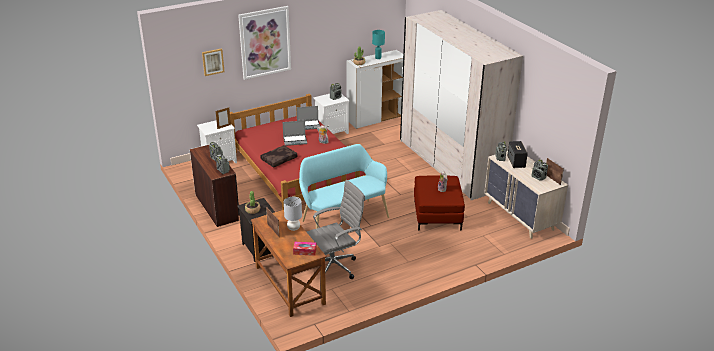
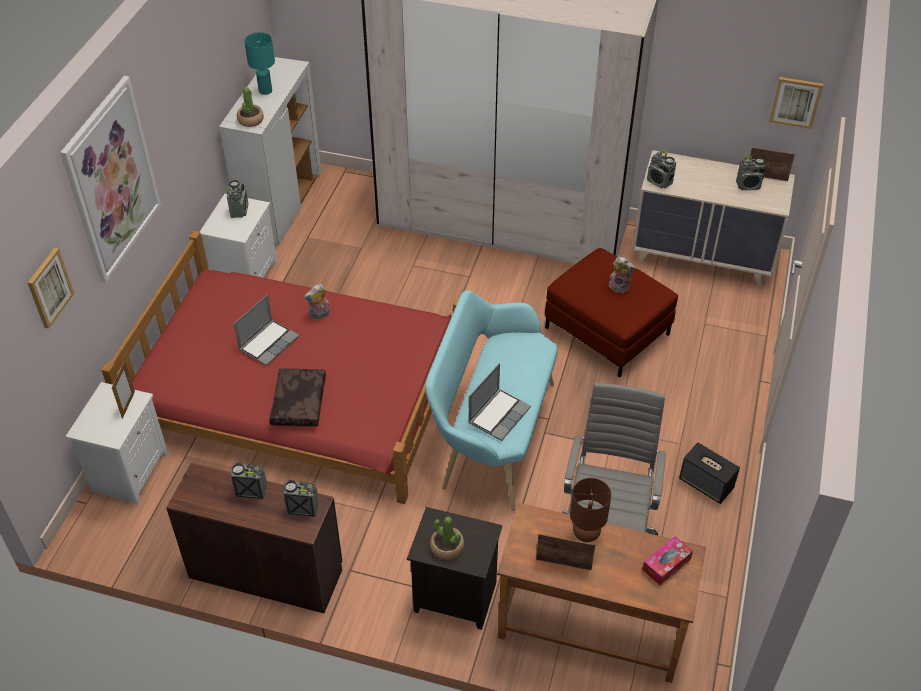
camera: 45 degrees left, 15 degrees up
grey table lamp [284,197,302,231] -> brown table lamp [570,478,611,542]
laptop [296,106,320,130] -> laptop moved to [468,363,531,441]
speaker [507,141,528,168] -> speaker moved to [679,442,740,504]
none -> picture [769,77,823,129]

